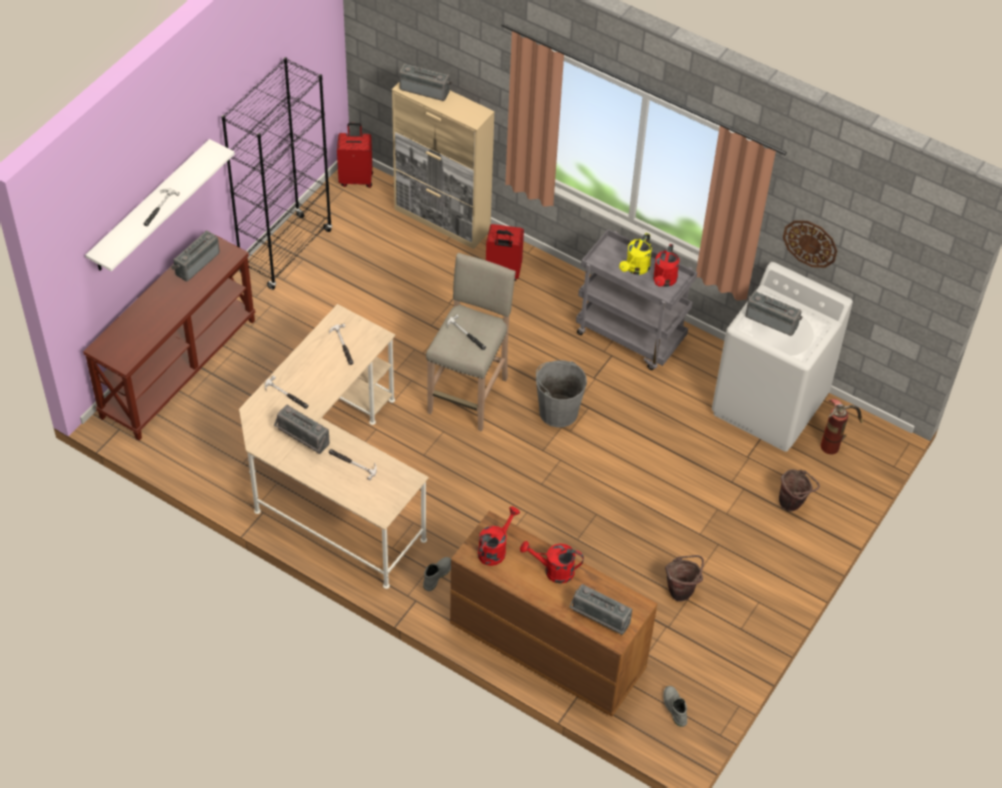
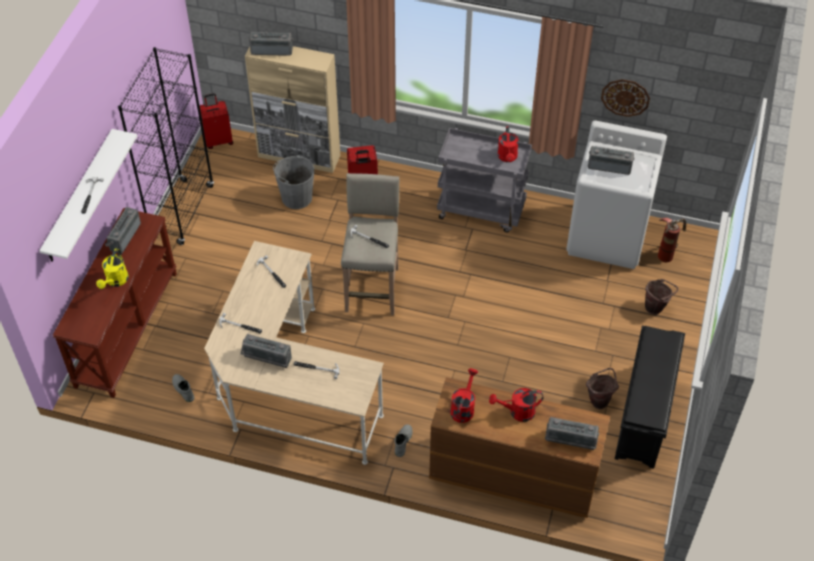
camera: 15 degrees left, 0 degrees up
grey bucket [536,360,587,427] -> grey bucket moved to [273,155,314,209]
yellow watering can [619,233,652,275] -> yellow watering can moved to [96,249,128,289]
grey boot [663,686,687,727] -> grey boot moved to [172,374,195,402]
none -> black shoe rack [615,326,685,469]

